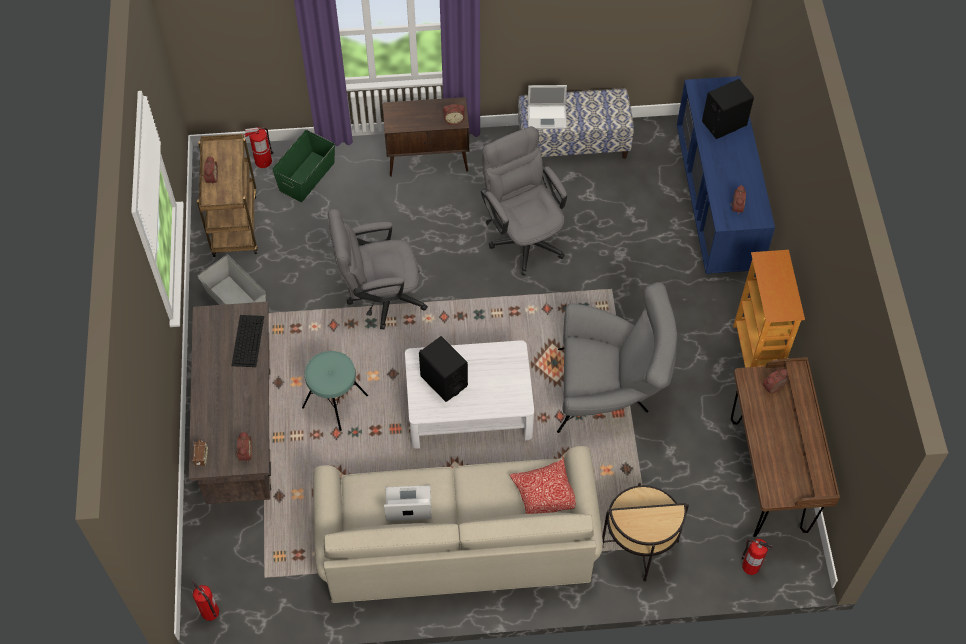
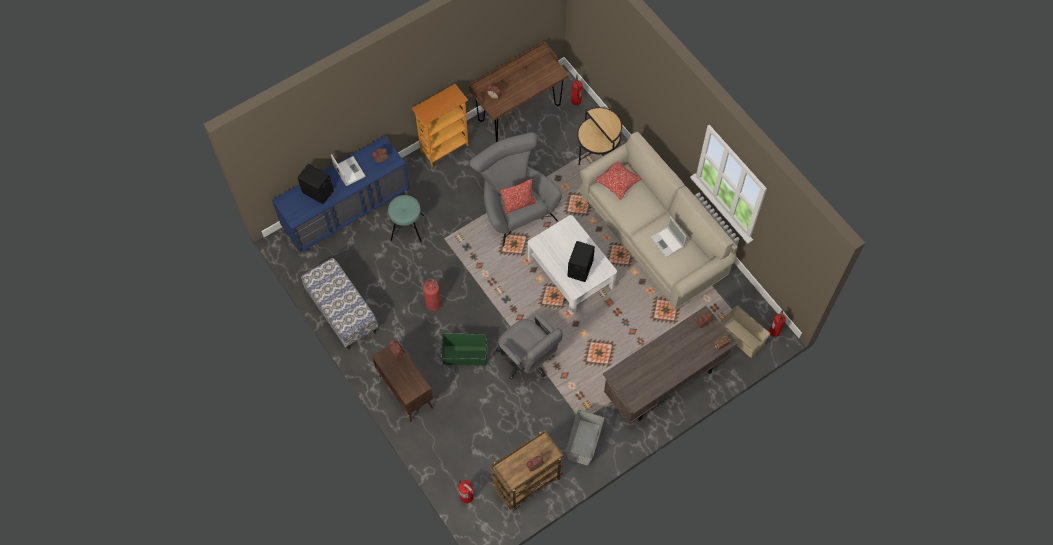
camera: 120 degrees left, 5 degrees up
keyboard [231,315,264,367] -> none
green storage box [272,129,335,202] -> green storage box moved to [441,333,487,365]
turquoise stool [302,351,368,431] -> turquoise stool moved to [388,195,424,242]
grey office chair [481,126,567,276] -> fire extinguisher [423,279,441,311]
laptop [528,85,567,129] -> laptop moved to [331,154,366,186]
none -> pillow [500,179,536,215]
none -> beige storage box [720,306,770,358]

